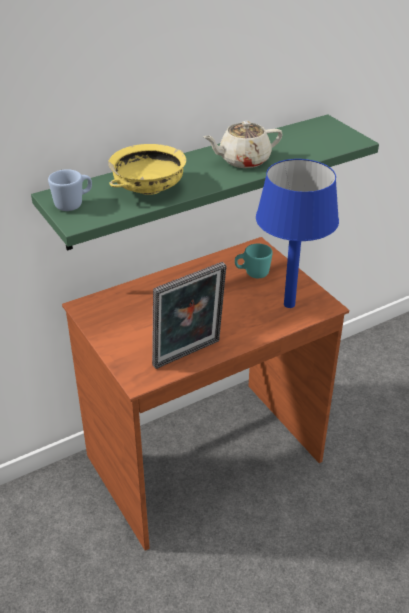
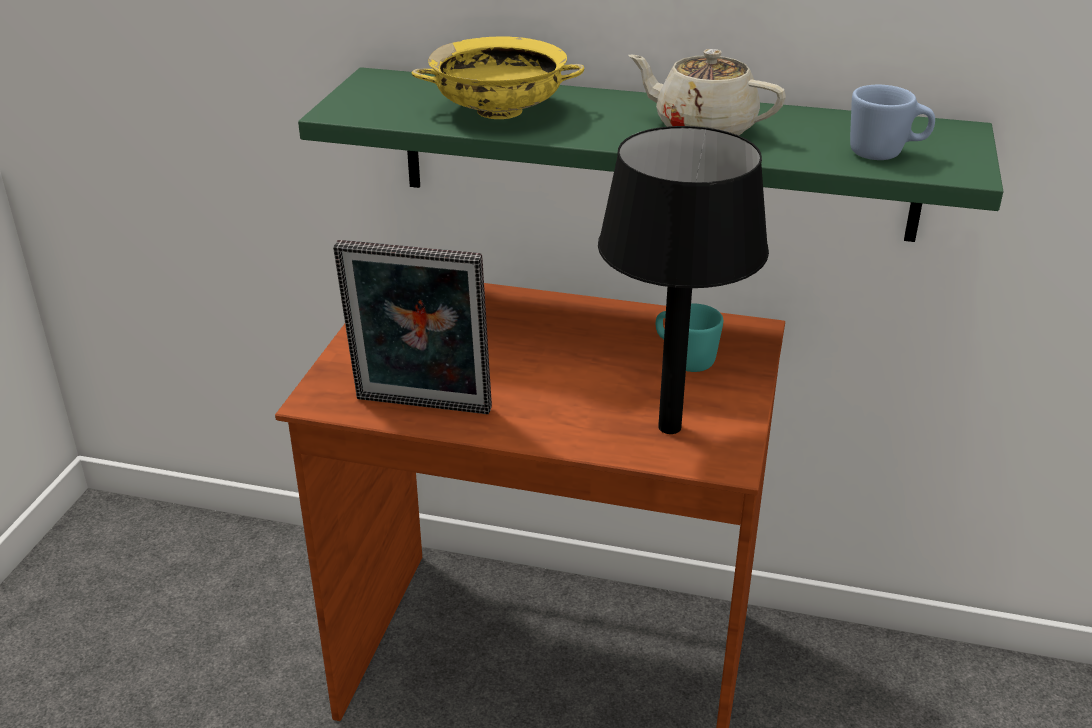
camera: 45 degrees right, 5 degrees down
blue mug [48,169,92,211] -> blue mug moved to [850,85,935,160]
blue table lamp [256,159,339,308] -> black table lamp [598,126,769,434]

